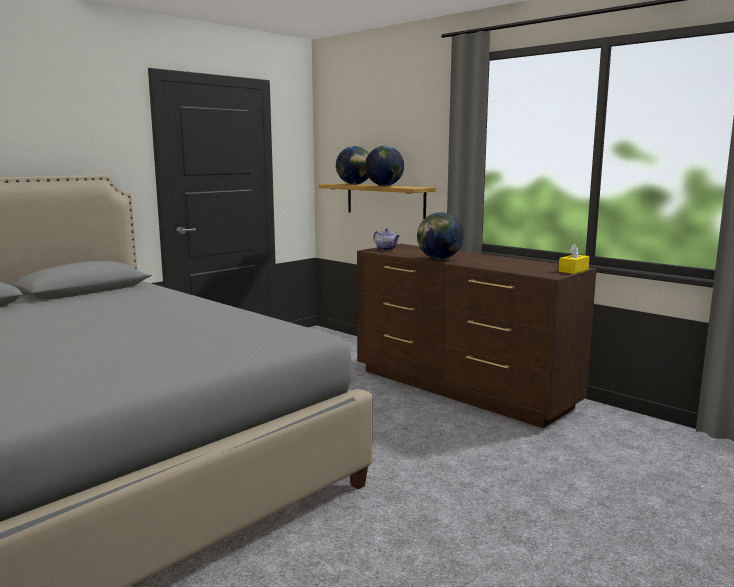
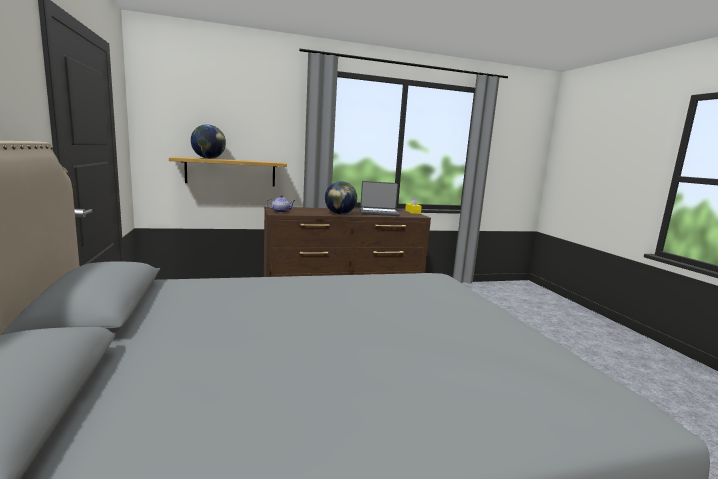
camera: 60 degrees left, 0 degrees up
globe [365,146,404,186] -> none
none -> laptop [360,181,400,216]

